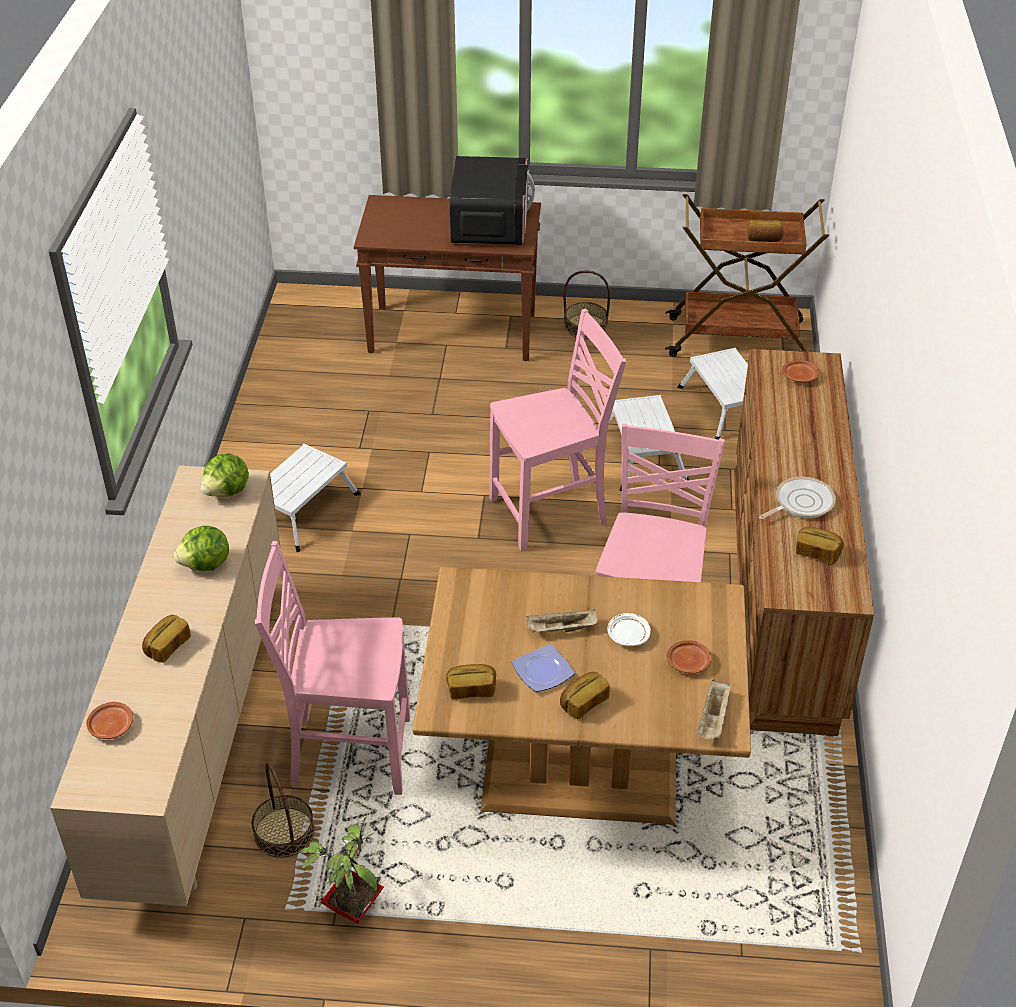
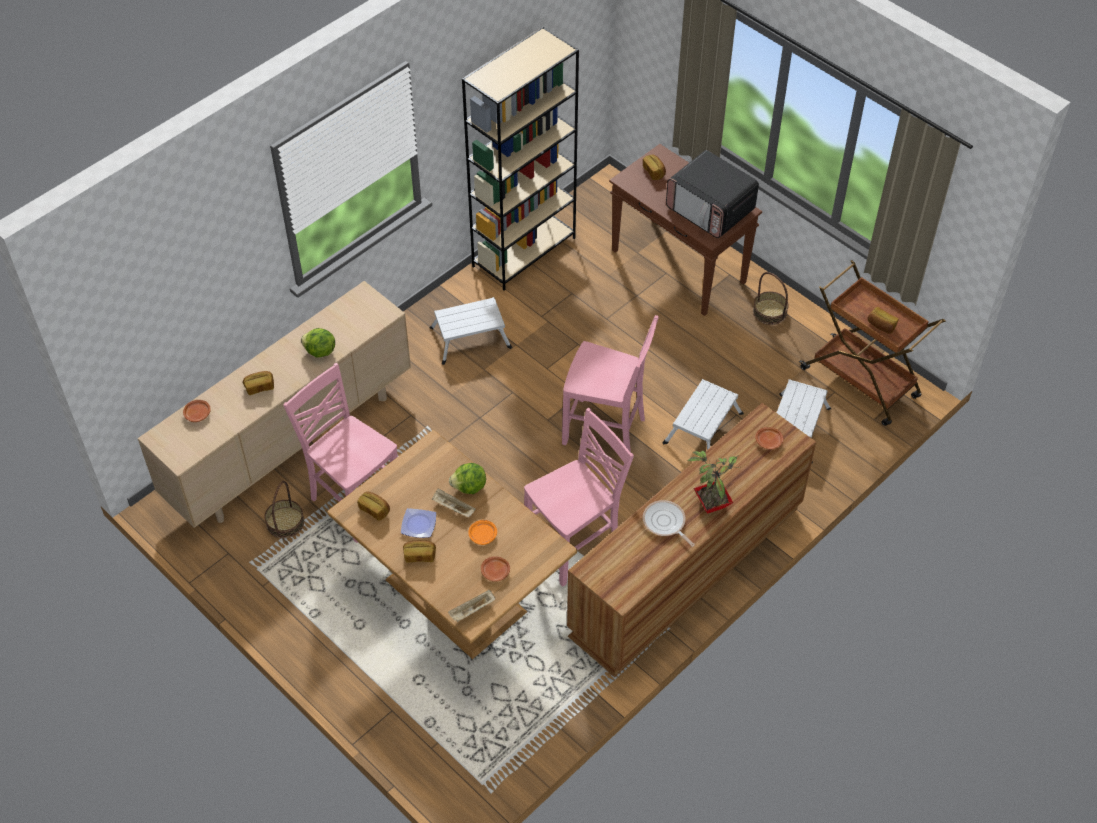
camera: 40 degrees right, 10 degrees up
lettuce [201,454,249,497] -> lettuce moved to [449,463,486,494]
potted plant [300,817,384,924] -> potted plant moved to [688,451,739,513]
microwave [450,156,535,245] -> microwave turned 90 degrees clockwise [666,150,759,238]
white plate [607,613,651,646] -> orange plate [468,520,497,545]
frying pan [759,477,836,519] -> frying pan turned 135 degrees counterclockwise [643,500,695,547]
bread [796,527,844,564] -> bread moved to [643,155,666,180]
none -> beige bookcase [462,27,579,291]

